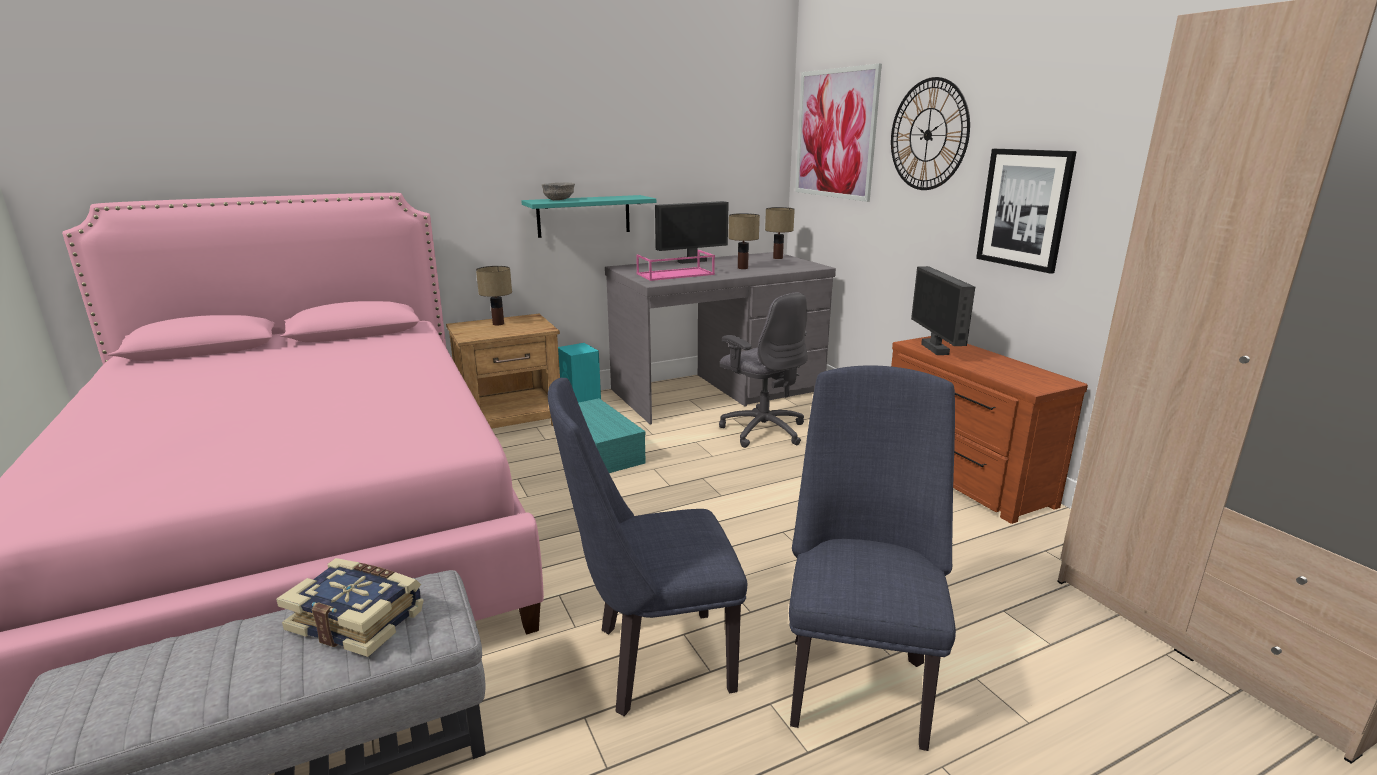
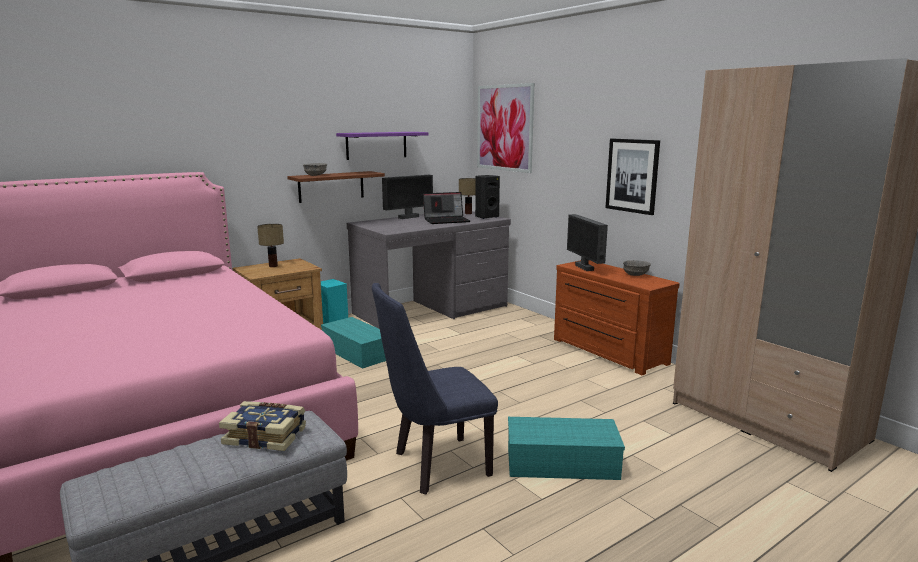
camera: 10 degrees left, 5 degrees down
turquoise shelf [521,195,656,238] -> brown shelf [287,171,385,203]
pink tray [636,250,715,281] -> none
grey office chair [719,293,808,448] -> none
table lamp [728,213,760,269] -> laptop [423,192,470,224]
blue chair [789,365,956,751] -> turquoise storage box [508,417,625,480]
wall clock [891,77,970,190] -> none
none -> purple shelf [336,132,428,160]
none -> black speaker [475,175,500,219]
none -> grey bowl [623,260,651,276]

